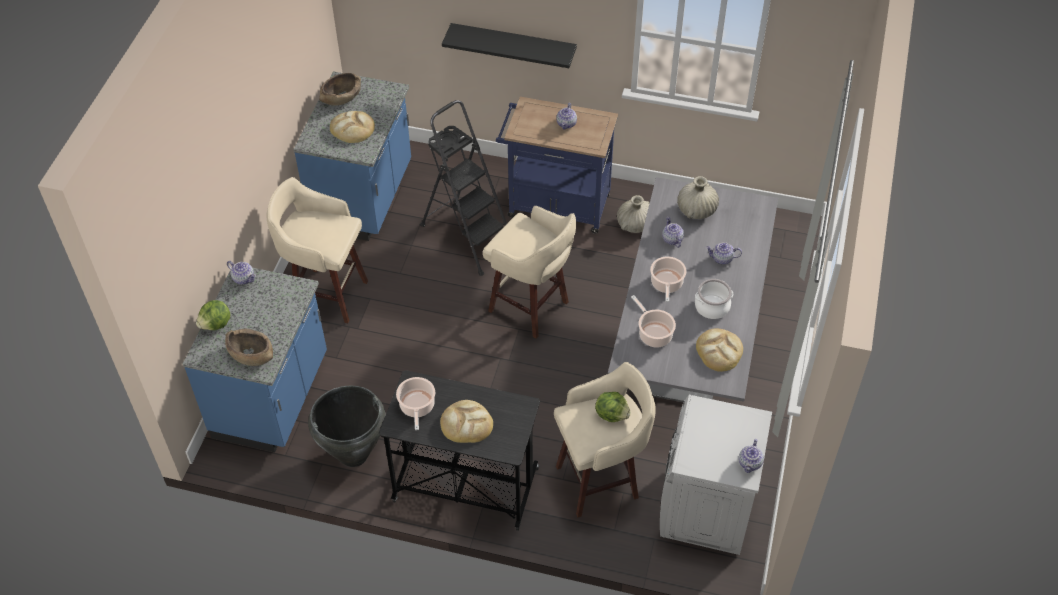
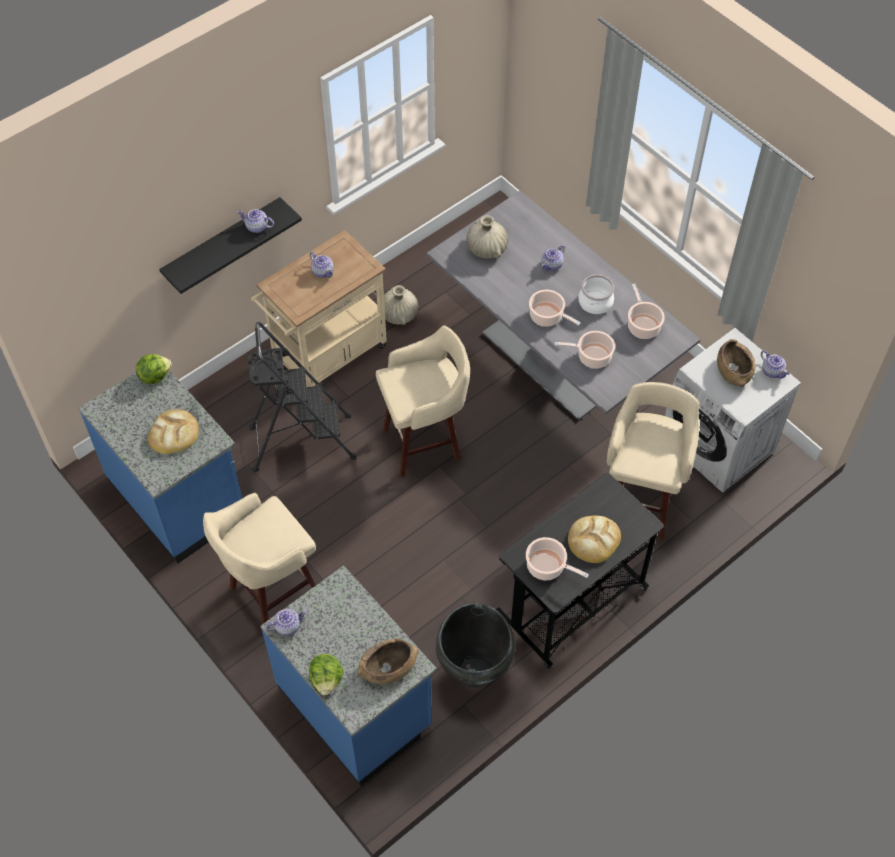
camera: 55 degrees left, 5 degrees up
brown bowl [319,73,361,105] -> brown bowl moved to [717,339,756,387]
blue cart [496,97,618,234] -> beige cart [251,230,387,387]
lettuce [595,392,631,422] -> lettuce moved to [136,354,172,384]
teapot [662,217,684,248] -> teapot moved to [237,209,274,233]
bread [696,329,743,372] -> cooking pot [628,284,665,339]

